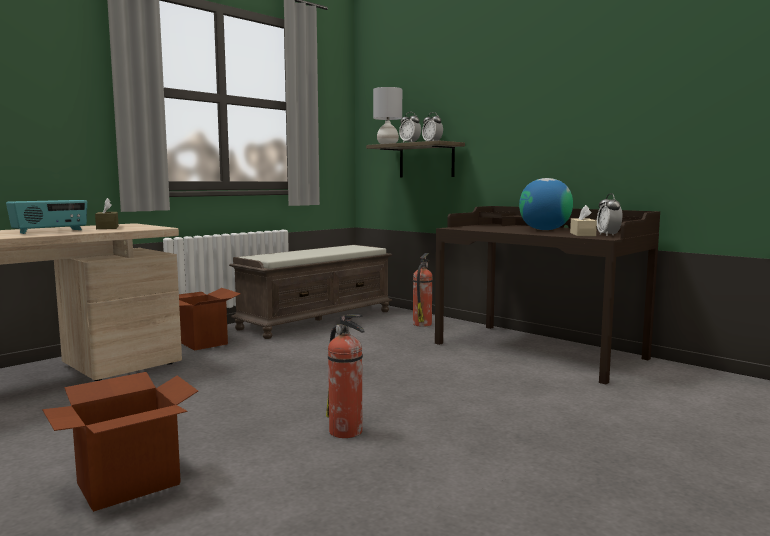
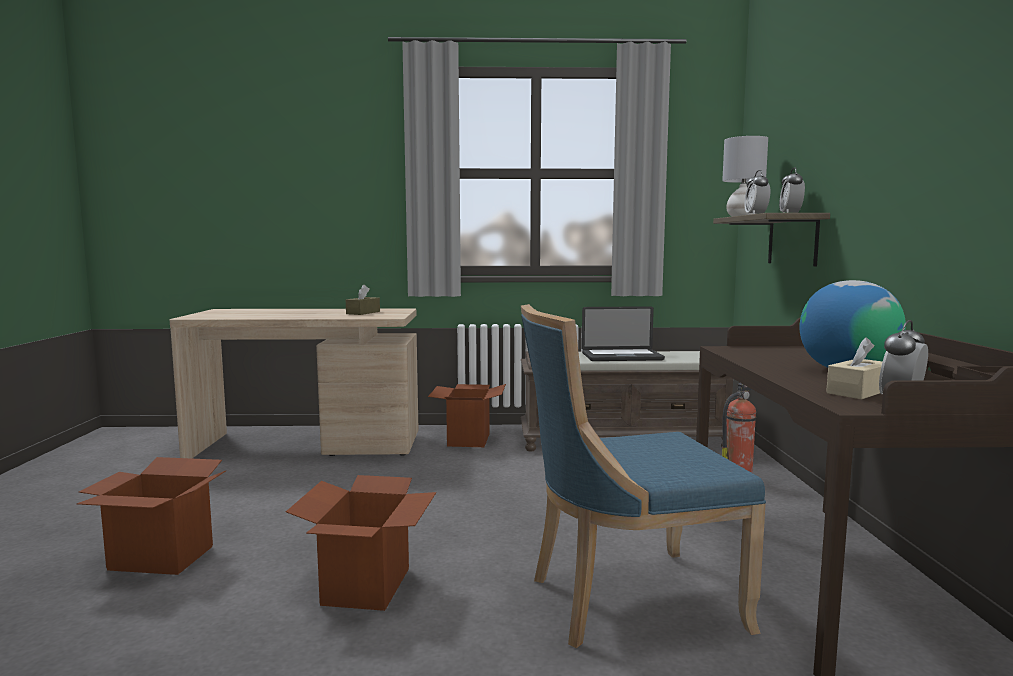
camera: 45 degrees right, 0 degrees up
radio [6,200,87,234] -> none
fire extinguisher [326,314,364,438] -> cardboard box [286,475,436,611]
none -> blue chair [521,304,766,648]
none -> laptop [582,306,665,361]

